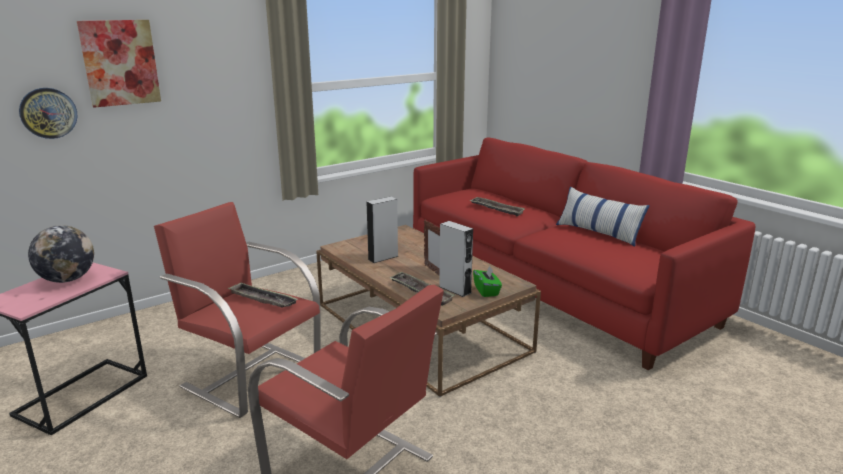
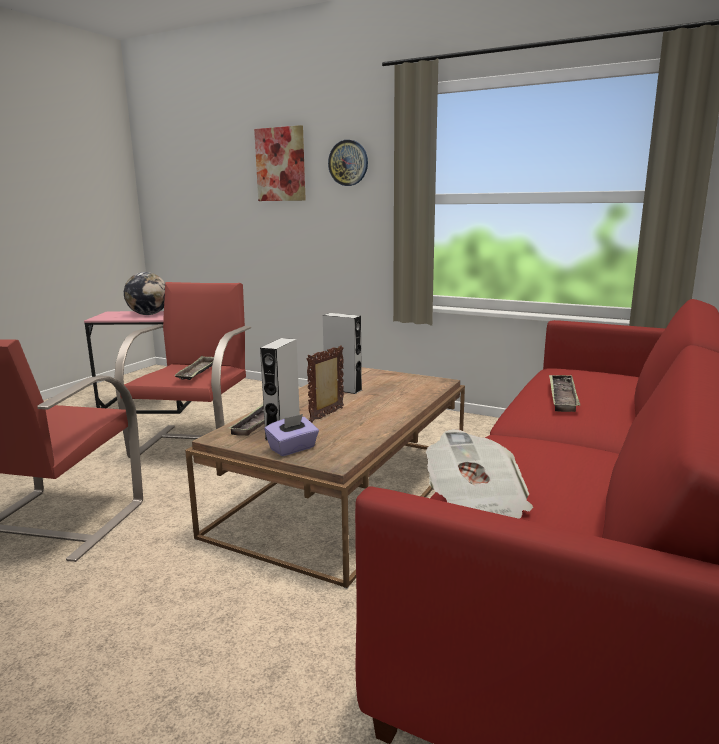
camera: 65 degrees right, 5 degrees down
wall clock [19,88,78,139] -> wall clock moved to [328,140,368,186]
green tissue box [473,265,502,297] -> purple tissue box [265,414,319,456]
pillow [556,186,650,247] -> none
none -> newspaper [426,429,533,519]

